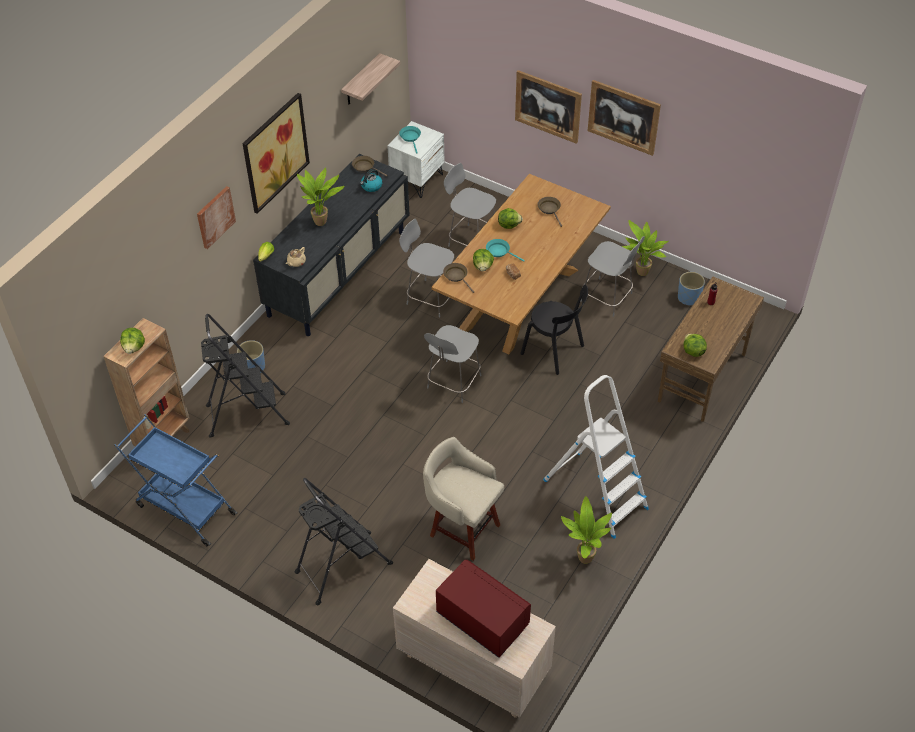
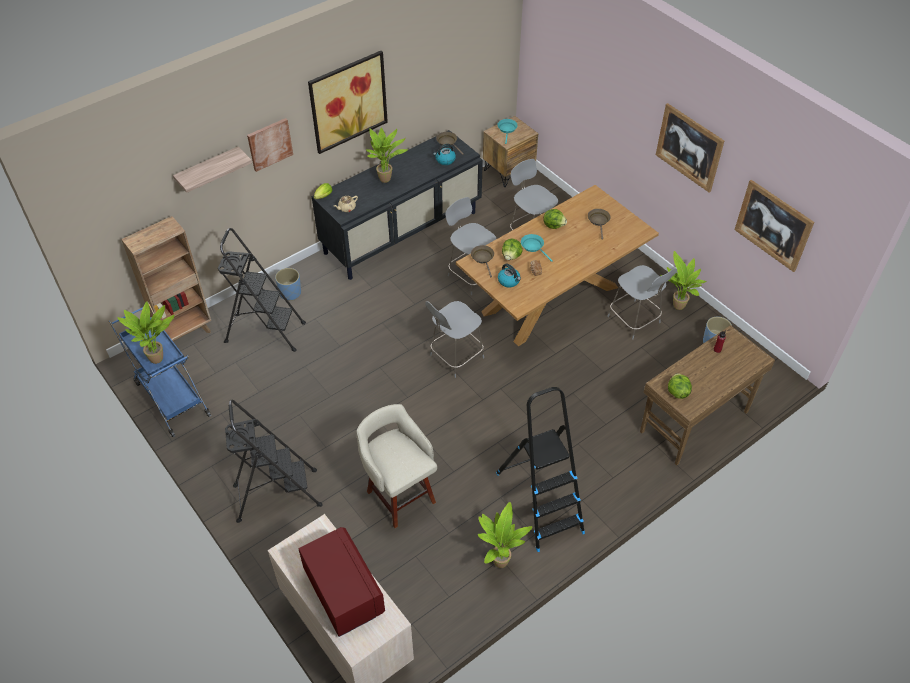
camera: 20 degrees right, 0 degrees up
lettuce [120,328,145,354] -> none
shelf [341,53,400,105] -> shelf moved to [173,147,252,193]
white nightstand [387,121,444,198] -> brown nightstand [483,116,538,187]
picture [515,70,582,144] -> picture moved to [734,180,814,272]
black chair [520,284,588,375] -> none
white step ladder [543,375,649,539] -> black step ladder [496,387,585,552]
none -> potted plant [118,301,174,364]
none -> kettle [498,264,521,287]

